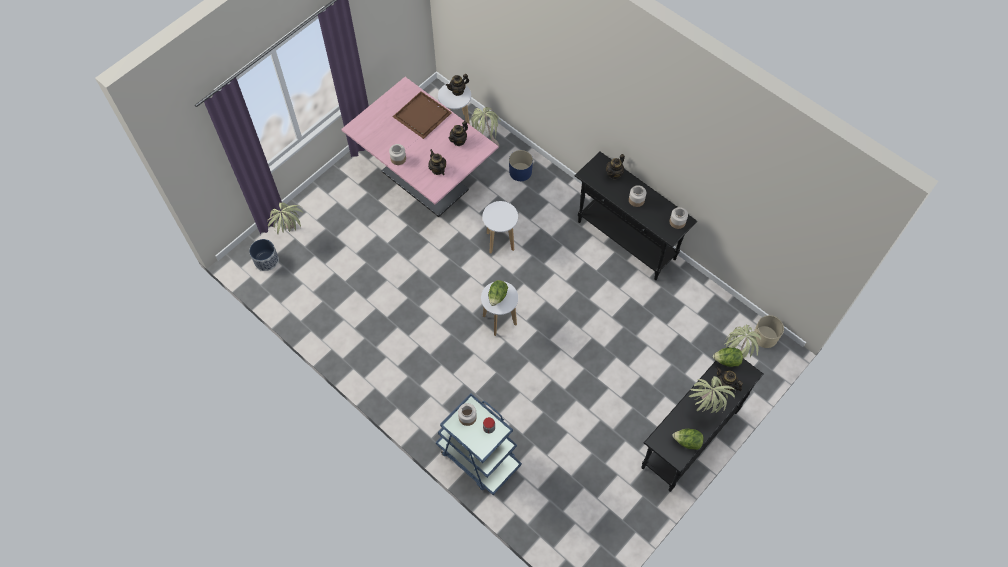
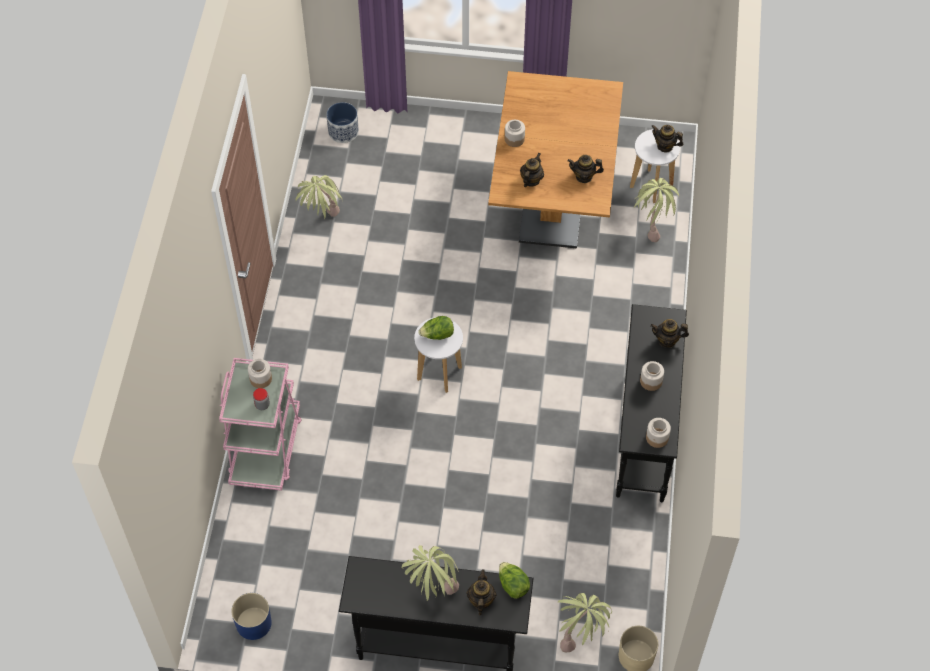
camera: 55 degrees right, 5 degrees down
potted plant [267,202,303,234] -> potted plant moved to [295,175,342,219]
pink dining table [341,77,499,217] -> brown dining table [488,71,623,248]
brown tray [393,91,452,139] -> none
blue cart [436,393,522,495] -> pink cart [219,358,302,491]
white stool [482,201,518,253] -> none
blue planter [509,150,533,181] -> blue planter moved to [231,593,272,640]
lettuce [673,429,704,450] -> none

